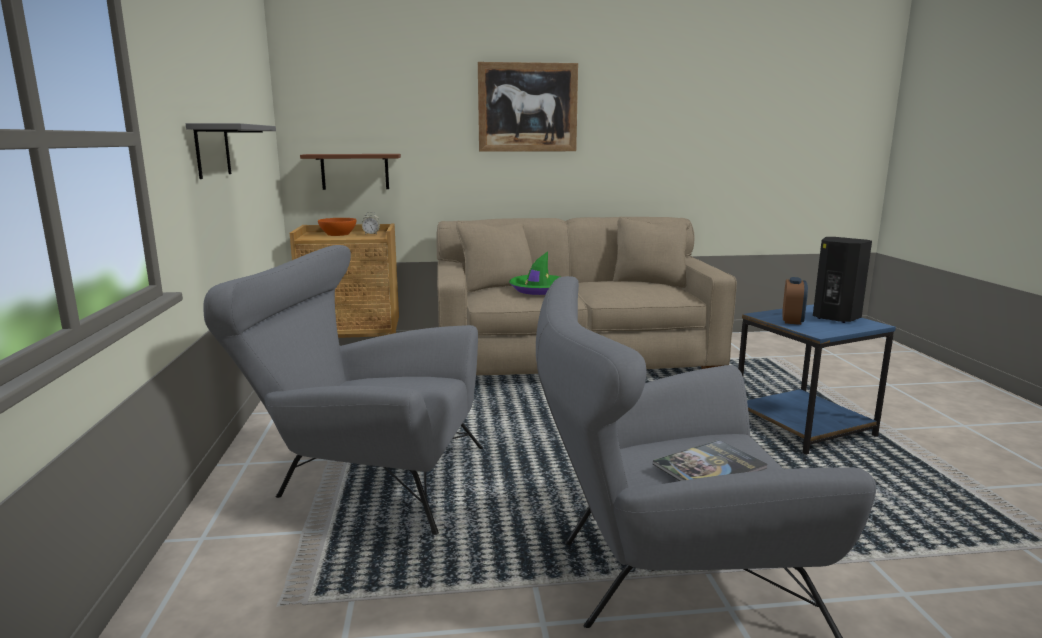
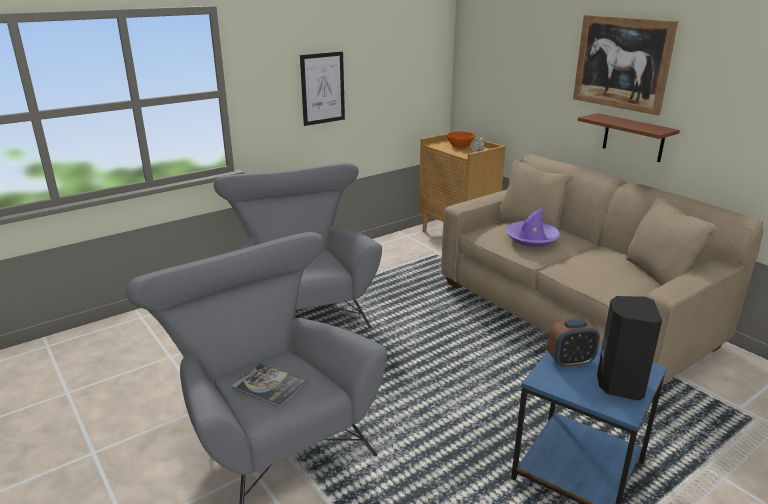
camera: 60 degrees right, 10 degrees up
grey shelf [186,123,276,179] -> picture [300,51,345,126]
brown shelf [300,154,401,190] -> brown shelf moved to [578,113,680,162]
green hat [509,251,560,295] -> purple hat [506,208,561,247]

